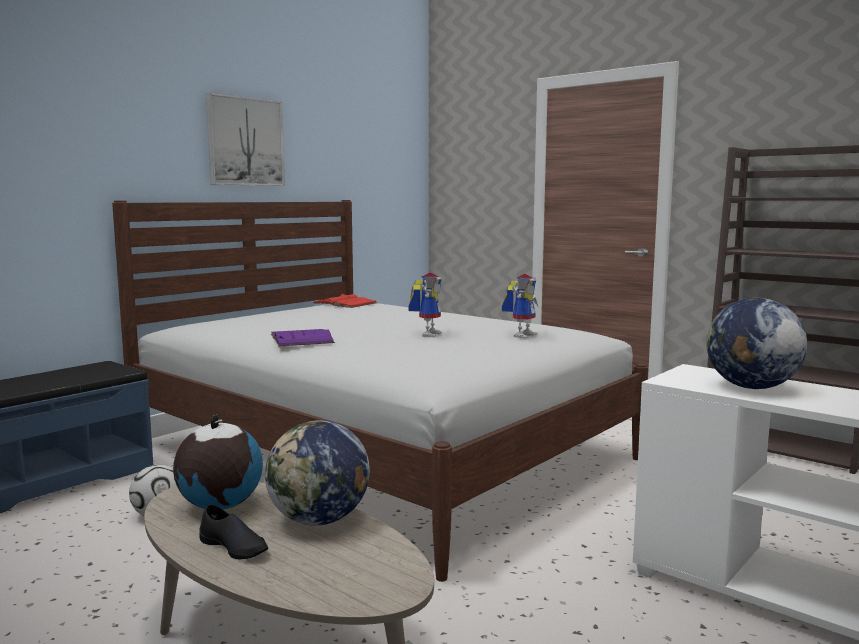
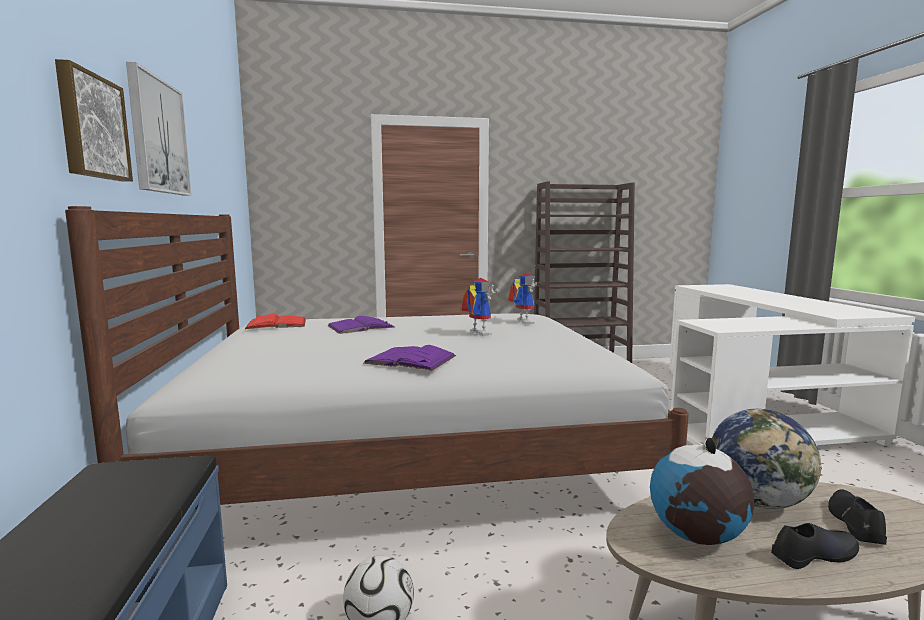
camera: 50 degrees left, 0 degrees up
globe [706,298,807,389] -> none
none -> picture [55,59,133,182]
none -> purple book [327,316,395,334]
none -> black shoe [828,489,887,545]

